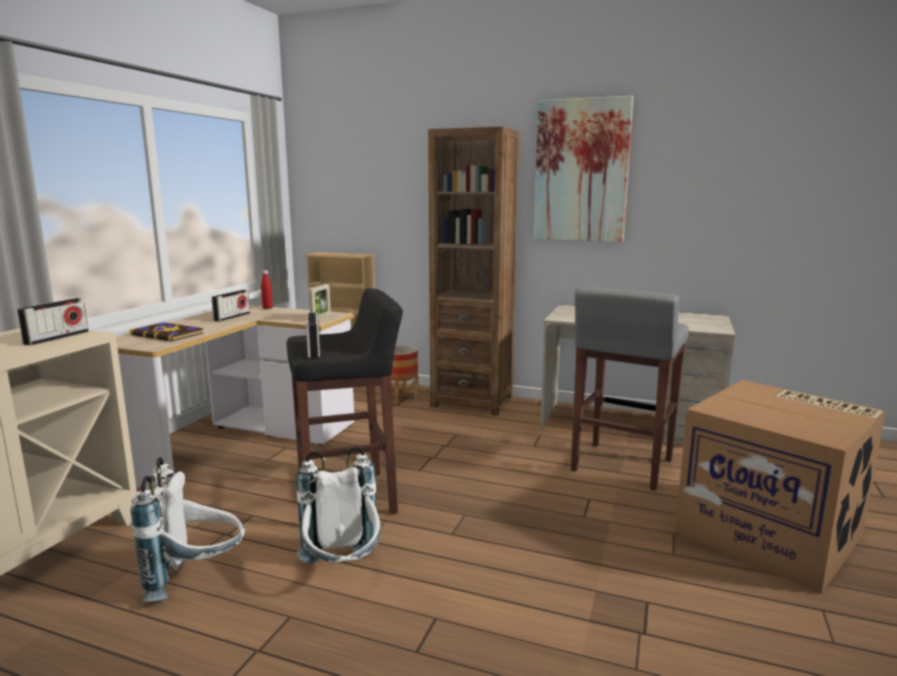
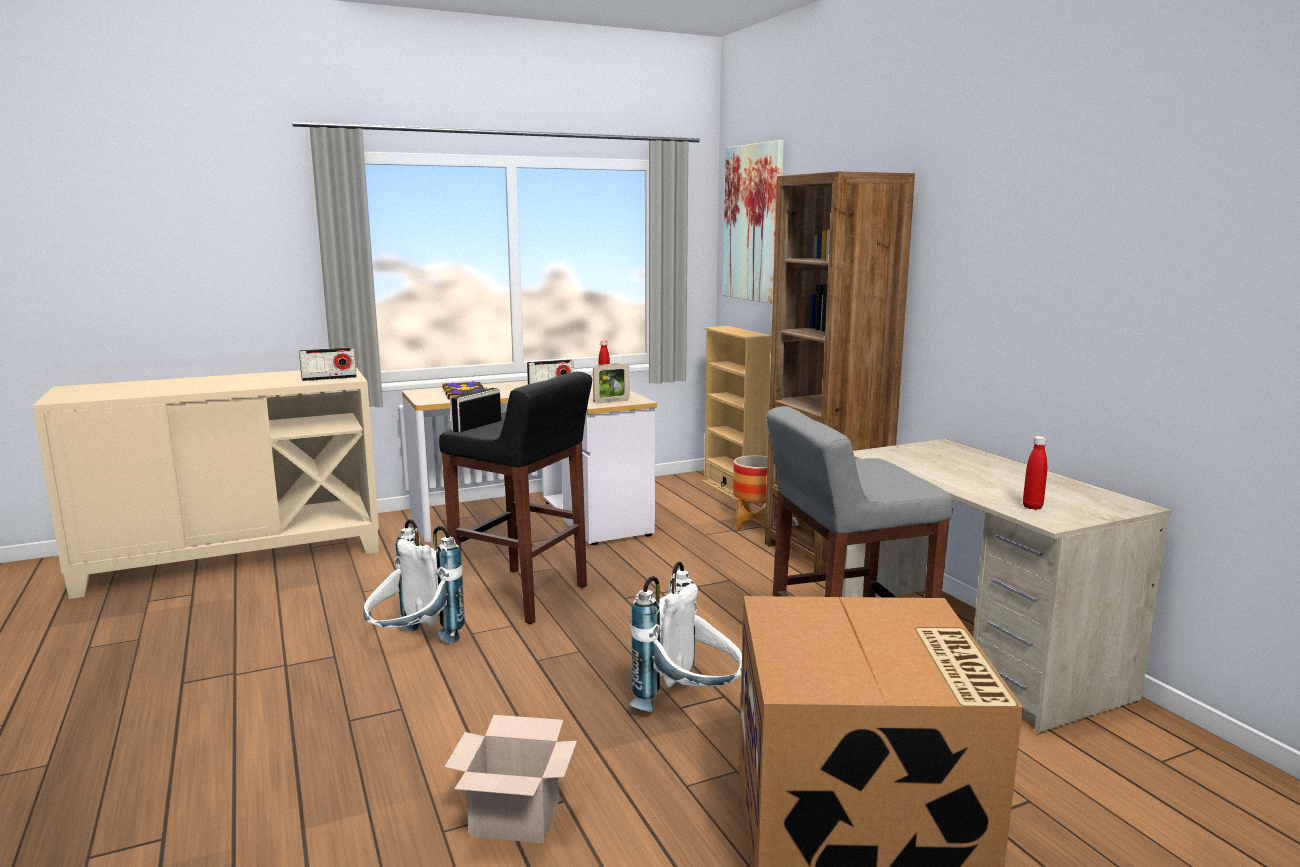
camera: 45 degrees right, 0 degrees up
white backpack [131,457,245,602] -> white backpack moved to [629,562,742,712]
picture [534,96,633,242] -> picture moved to [723,140,784,304]
none -> cardboard box [445,715,577,843]
none -> red bottle [1023,436,1047,510]

